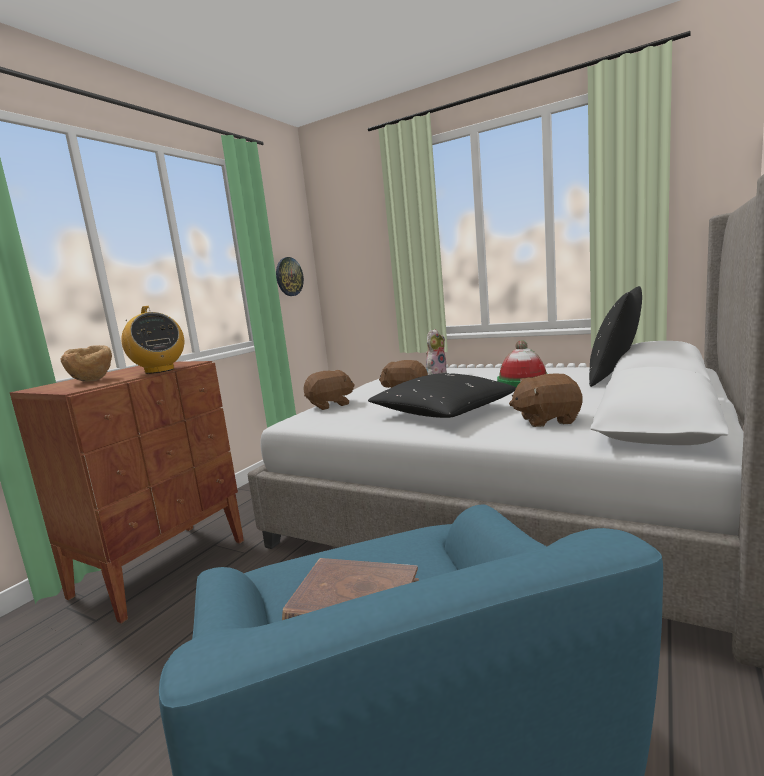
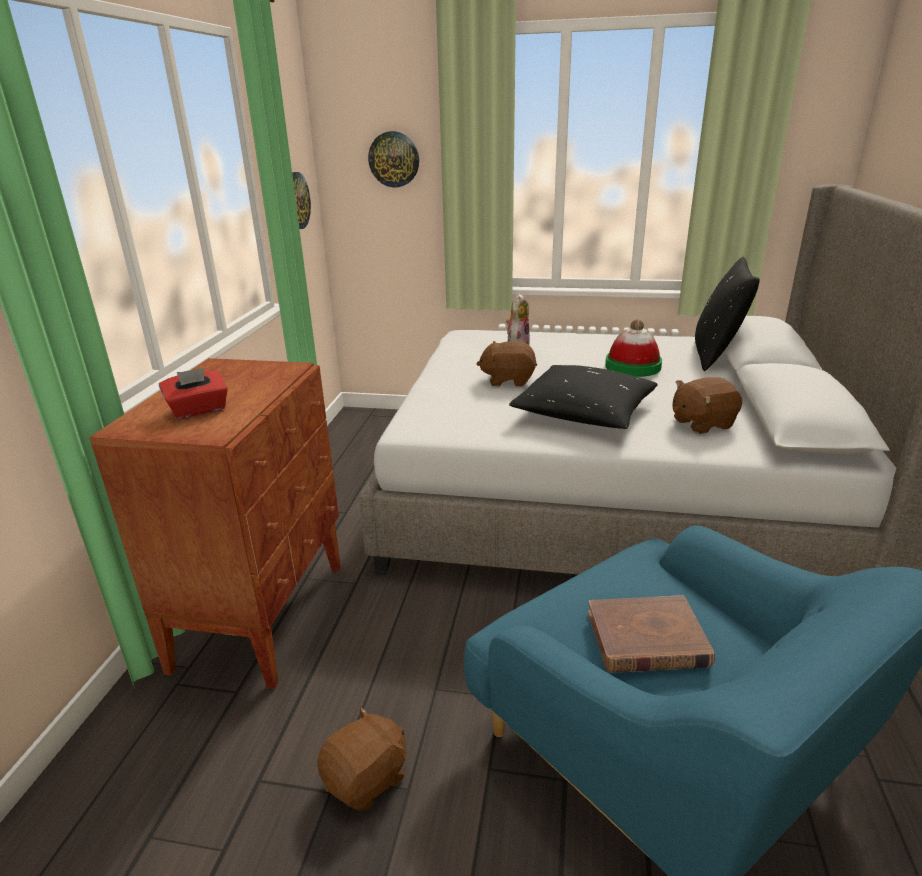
camera: 20 degrees left, 15 degrees up
brown bowl [61,345,112,382] -> red tissue box [159,368,228,419]
radio [121,306,184,374] -> none
brown plush toy [303,370,355,410] -> brown plush toy moved to [317,707,407,811]
none -> wall clock [368,131,419,187]

